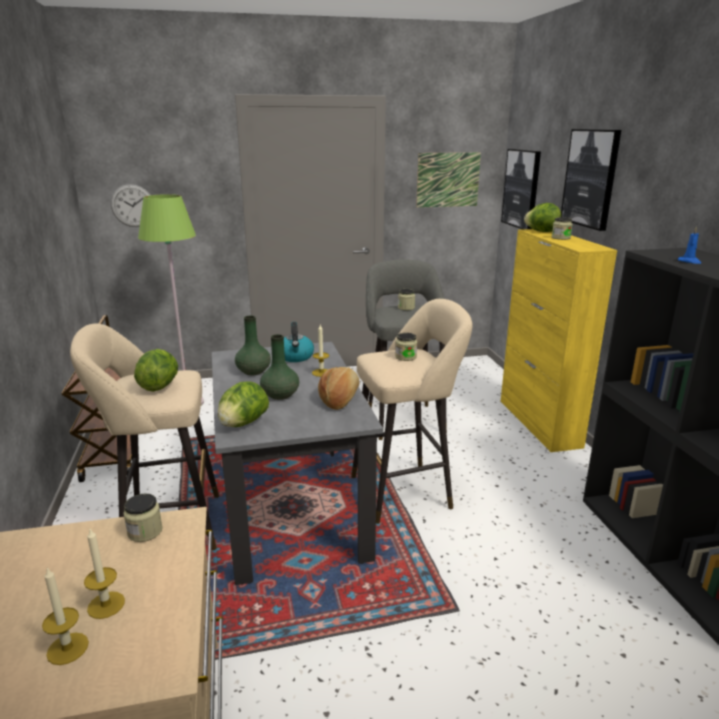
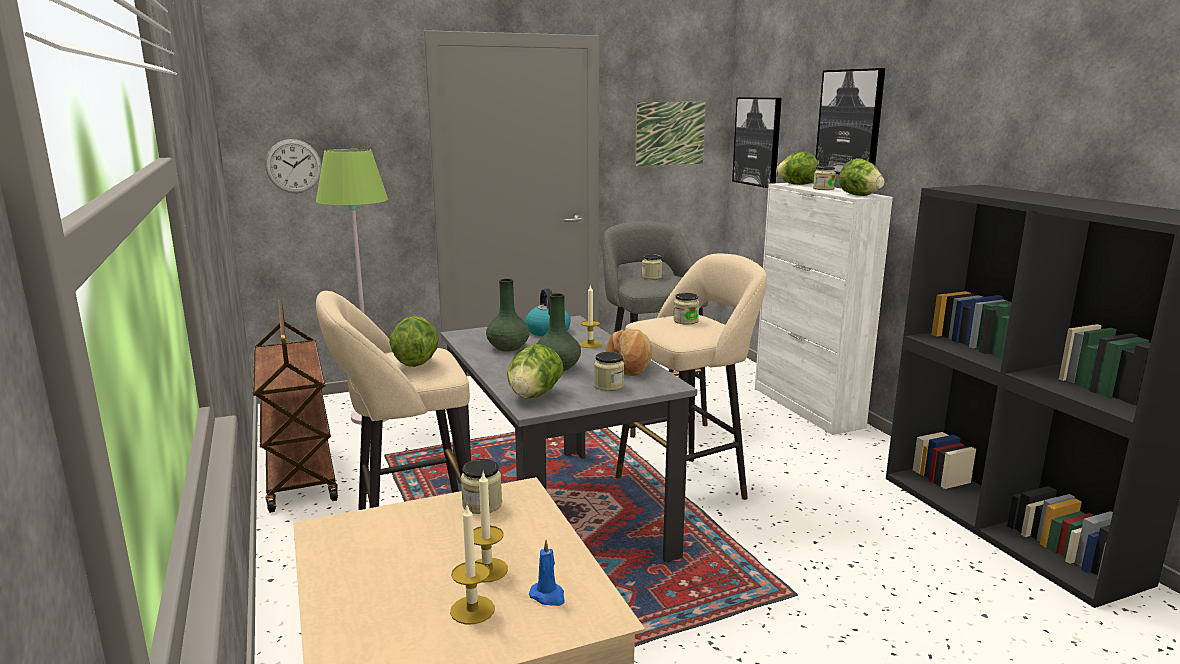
camera: 10 degrees left, 5 degrees down
yellow cabinet [501,229,617,452] -> white cabinet [755,183,893,435]
blue candle [678,226,701,264] -> blue candle moved to [529,540,564,606]
none -> jar [594,352,624,391]
none -> lettuce [839,158,884,196]

